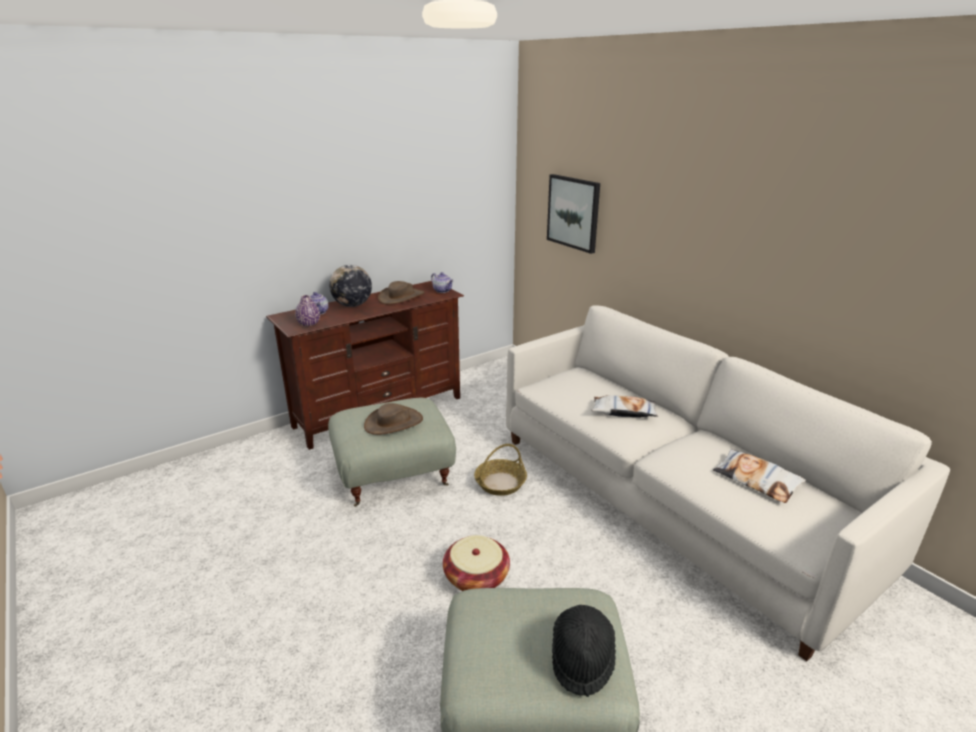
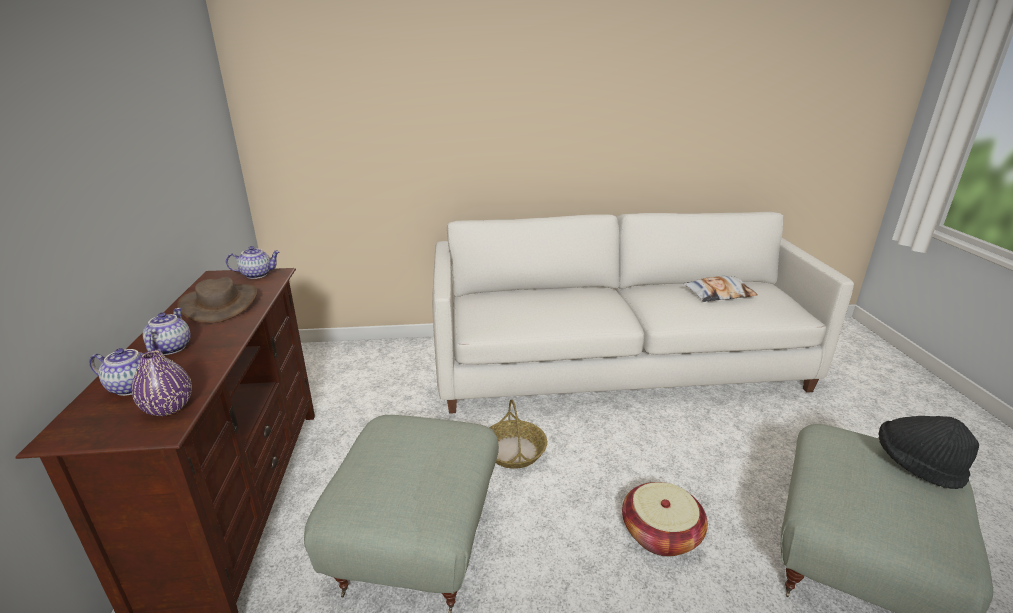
camera: 60 degrees left, 0 degrees up
globe [329,265,372,307] -> teapot [143,308,191,355]
brown hat [364,403,423,435] -> none
picture [547,174,600,254] -> none
pillow [591,395,658,417] -> none

